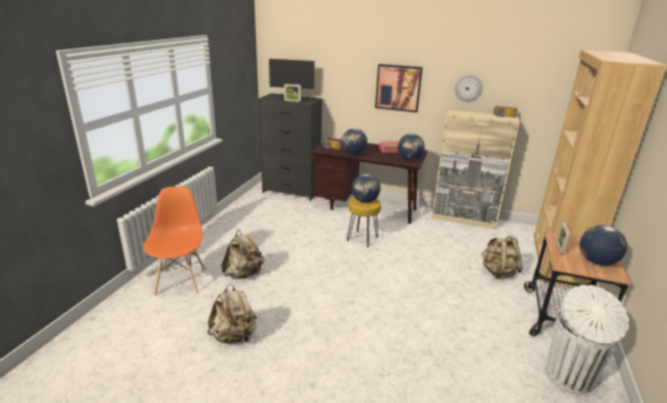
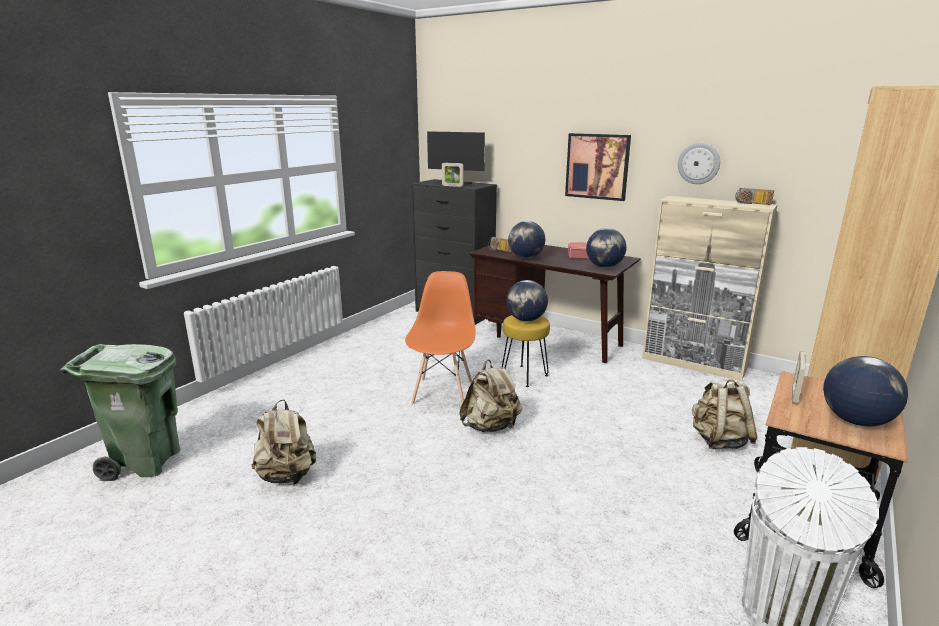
camera: 15 degrees right, 5 degrees down
orange chair [143,186,205,295] -> orange chair moved to [405,271,475,404]
beige backpack [221,230,265,279] -> beige backpack moved to [459,360,522,432]
none -> green trash can [60,344,181,481]

